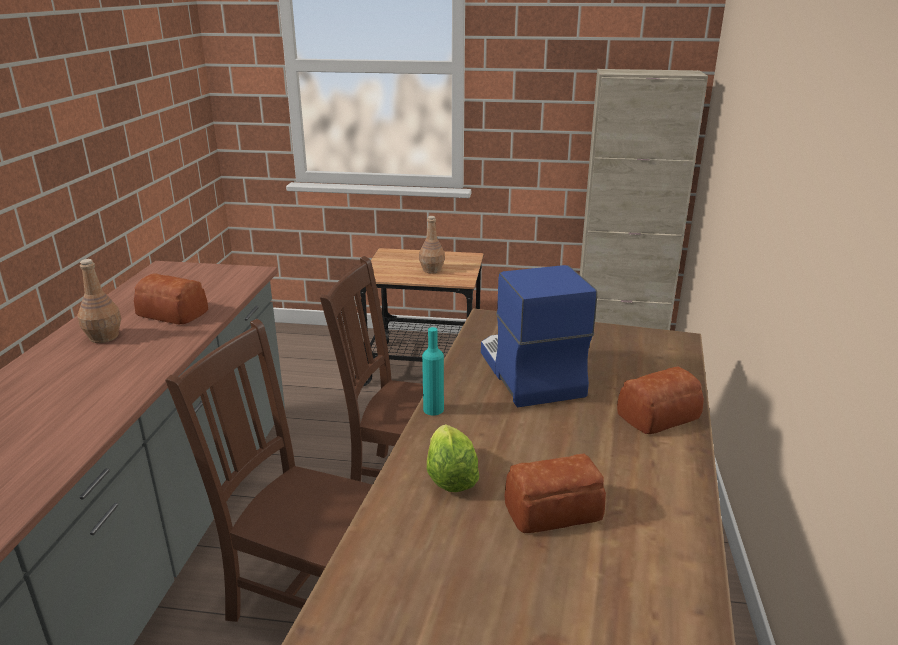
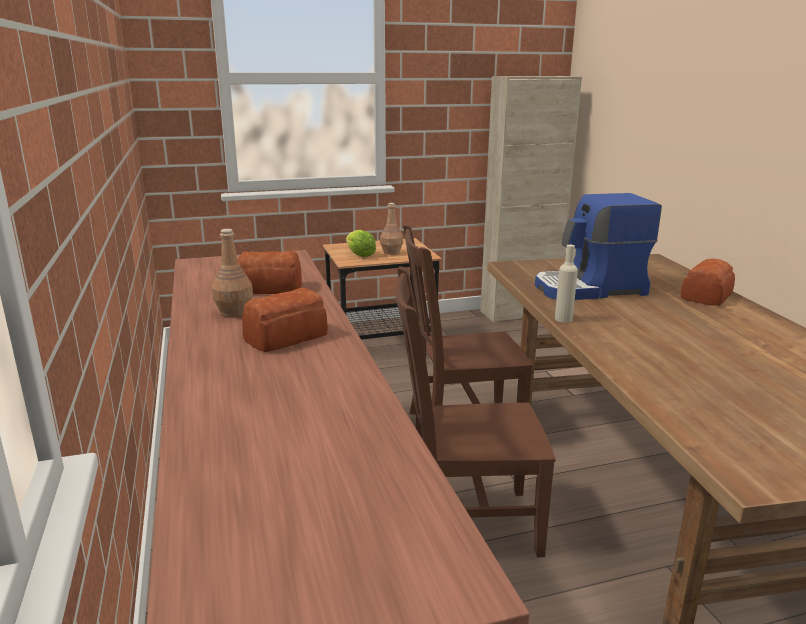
camera: 25 degrees left, 5 degrees down
turquoise bottle [422,327,444,415] -> beige bottle [555,245,578,323]
lettuce [427,424,479,492] -> lettuce moved to [346,229,376,257]
coffee machine [481,265,597,407] -> coffee machine turned 60 degrees counterclockwise [535,193,662,300]
bread [505,453,606,533] -> bread moved to [242,288,328,352]

